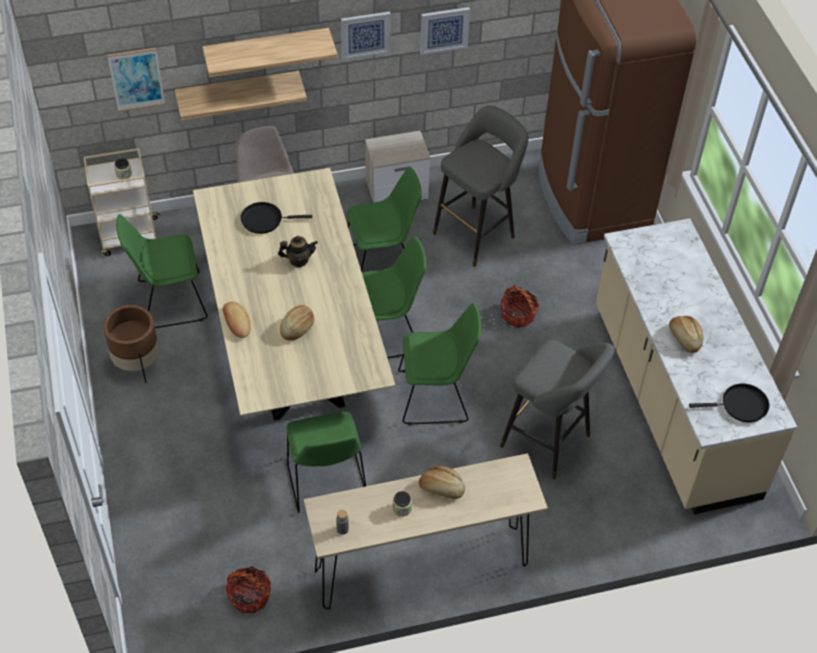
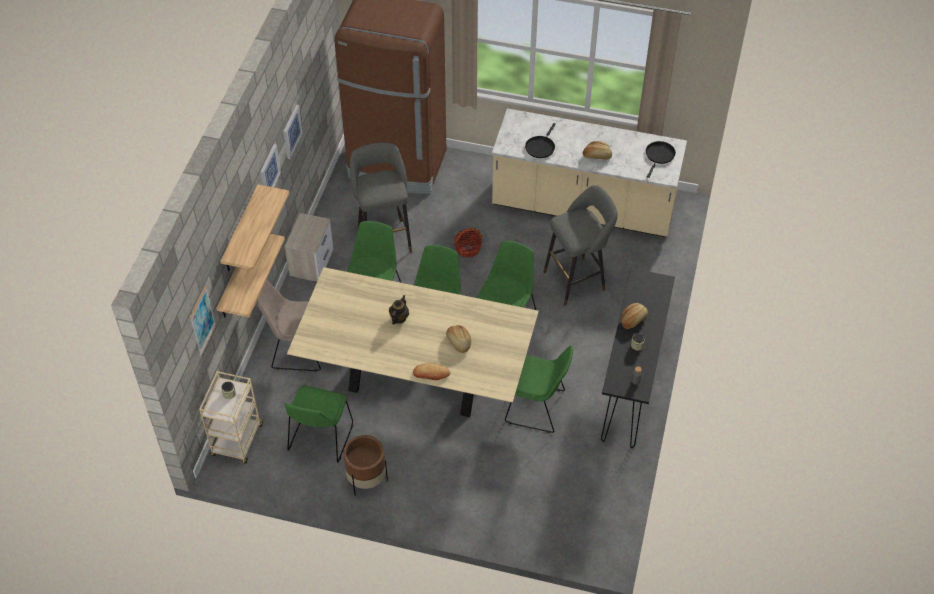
camera: 60 degrees left, 0 degrees up
basket [225,566,271,613] -> none
black frying pan [241,202,312,234] -> black frying pan moved to [525,123,556,158]
beige console table [304,453,548,609] -> black console table [601,268,675,448]

